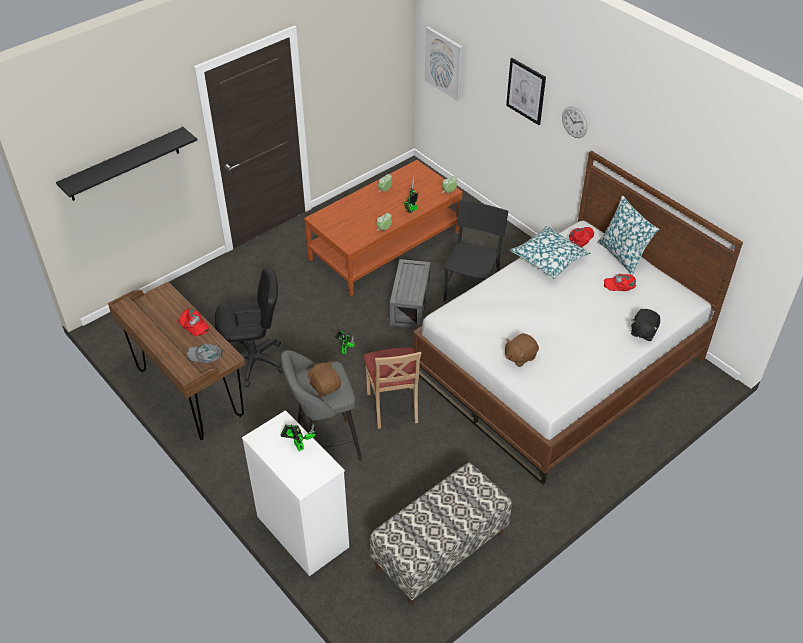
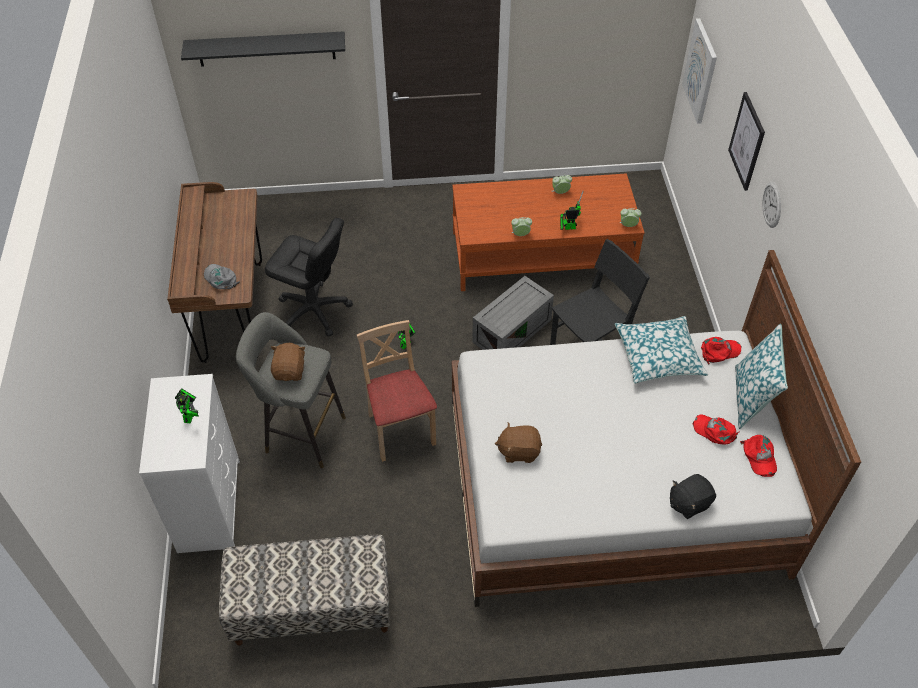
camera: 35 degrees right, 5 degrees up
red cap [177,309,209,336] -> red cap moved to [740,435,777,477]
beige chair [363,347,421,429] -> beige chair turned 135 degrees clockwise [357,320,437,462]

